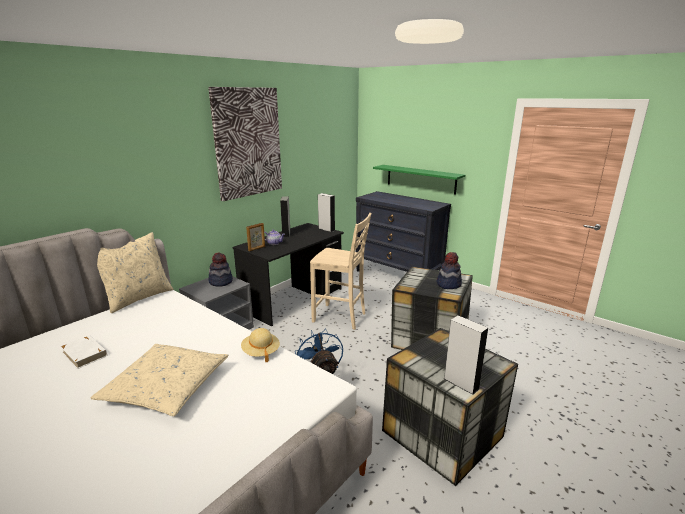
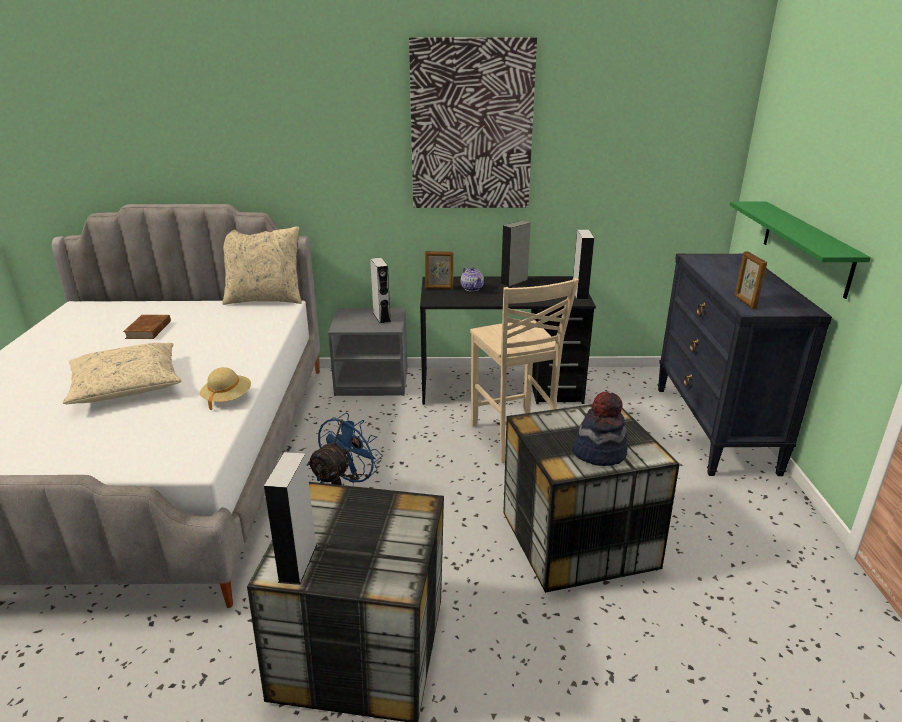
camera: 50 degrees right, 5 degrees up
white book [60,335,107,369] -> brown book [123,315,171,339]
hat [209,252,233,287] -> grey speaker [370,257,390,324]
none -> picture frame [734,251,767,309]

